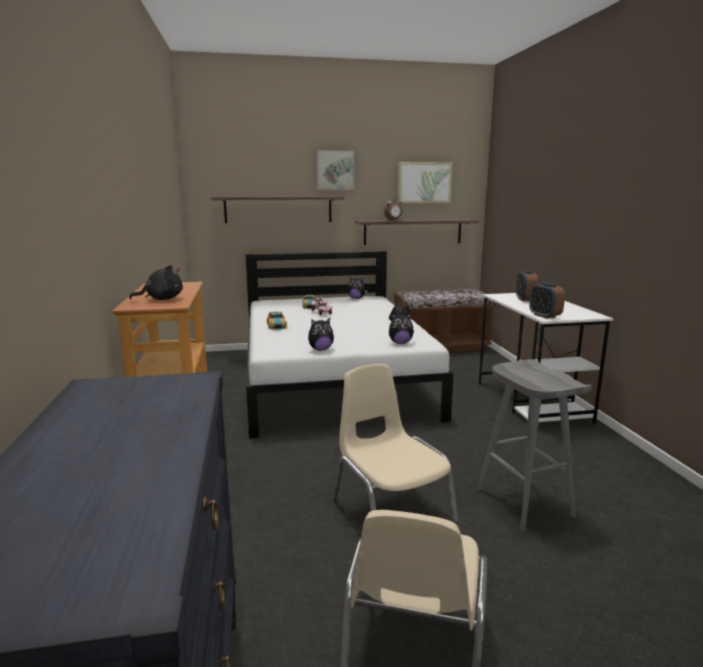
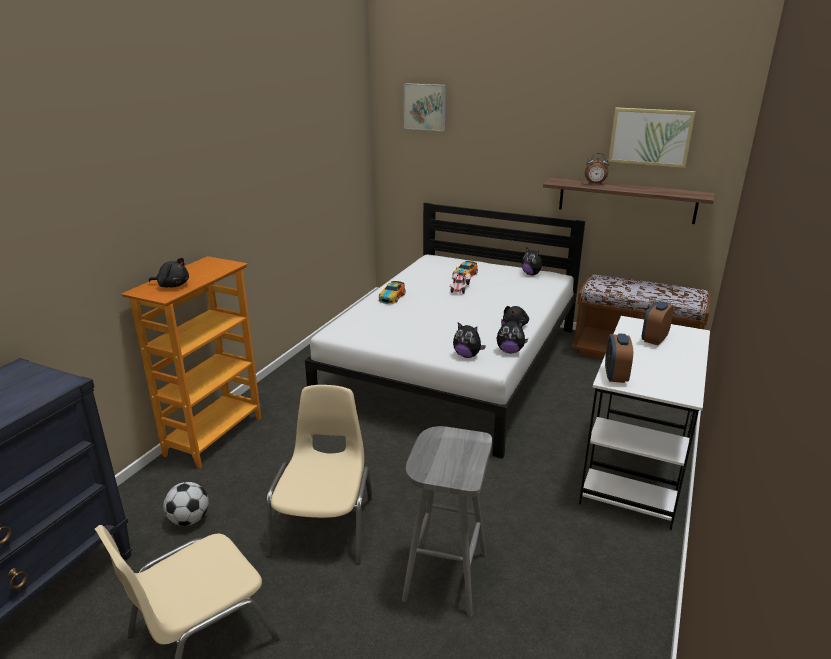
camera: 35 degrees right, 10 degrees up
shelf [211,196,344,223] -> none
plush toy [308,318,334,351] -> plush toy moved to [497,319,528,354]
picture [316,150,354,190] -> picture moved to [404,83,446,131]
none -> football [163,482,209,526]

